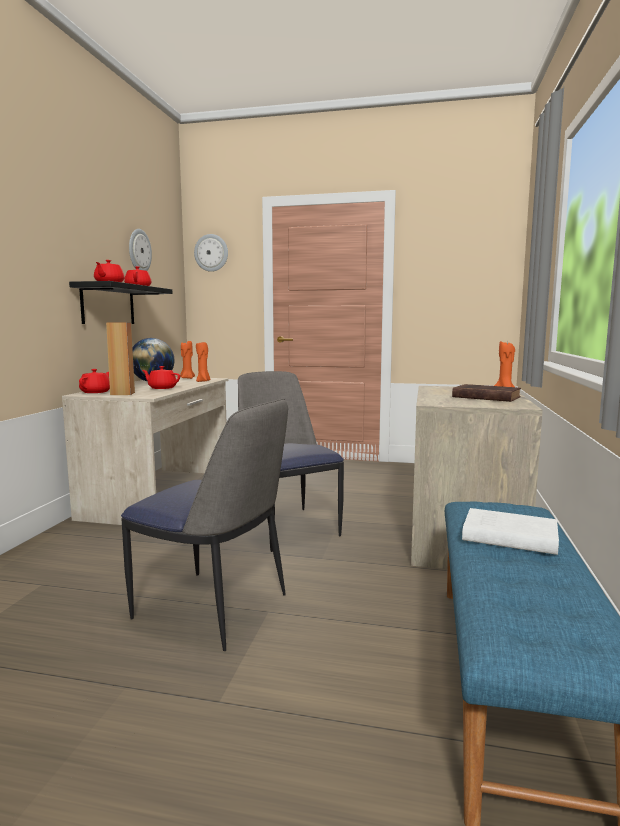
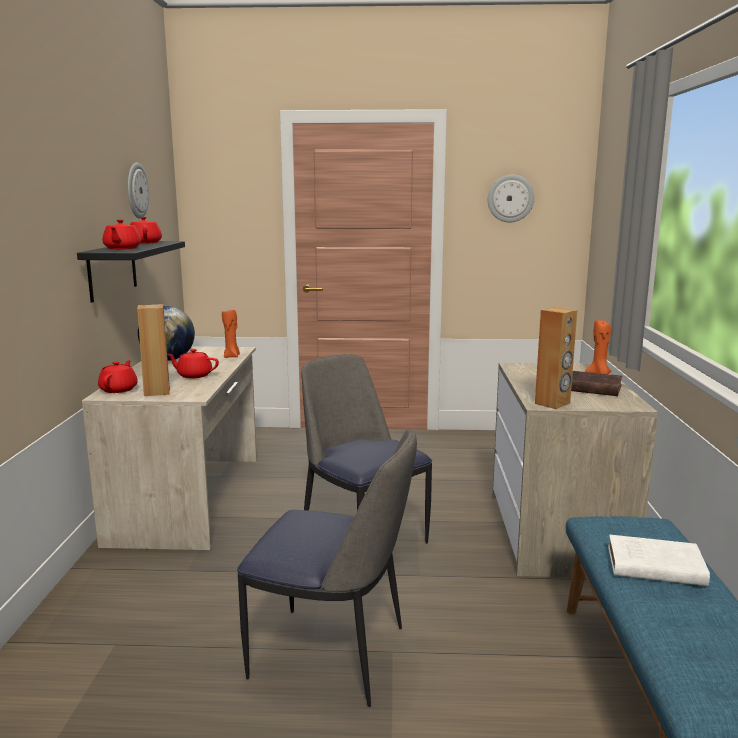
camera: 10 degrees left, 5 degrees up
orange candle [180,341,195,379] -> none
wall clock [194,234,228,272] -> wall clock moved to [488,175,535,222]
none -> brown speaker [535,307,577,409]

